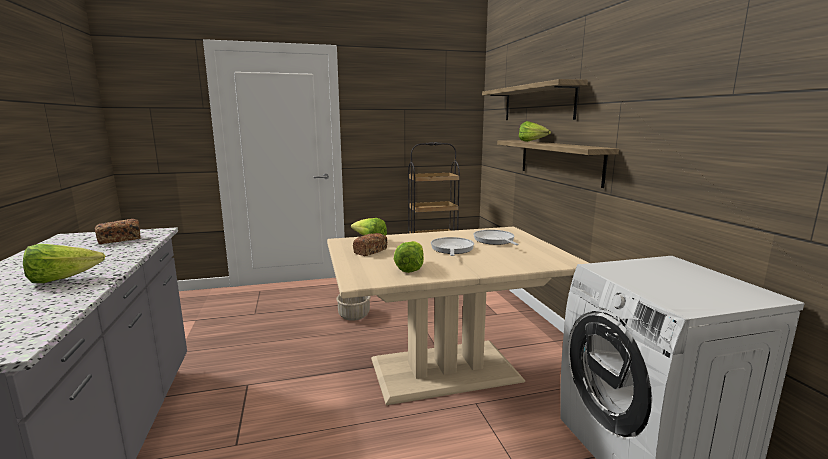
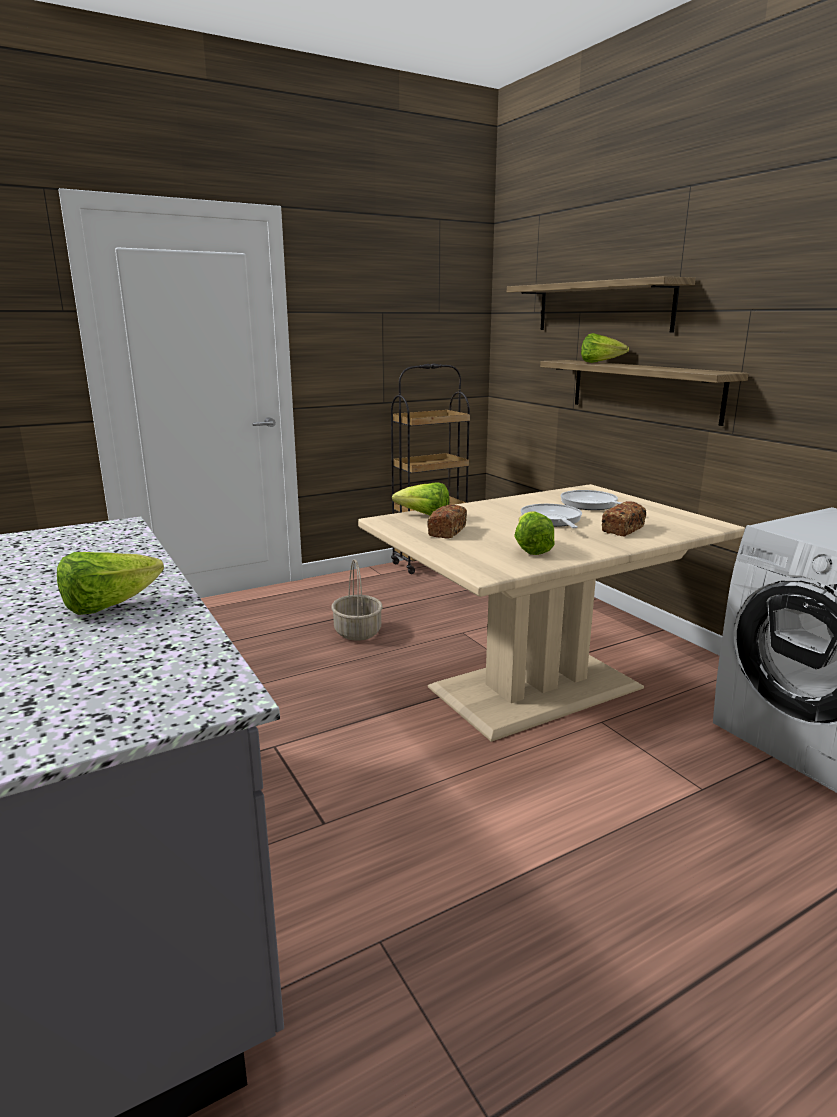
camera: 15 degrees left, 5 degrees up
bread [95,219,141,244] -> bread moved to [601,501,646,537]

